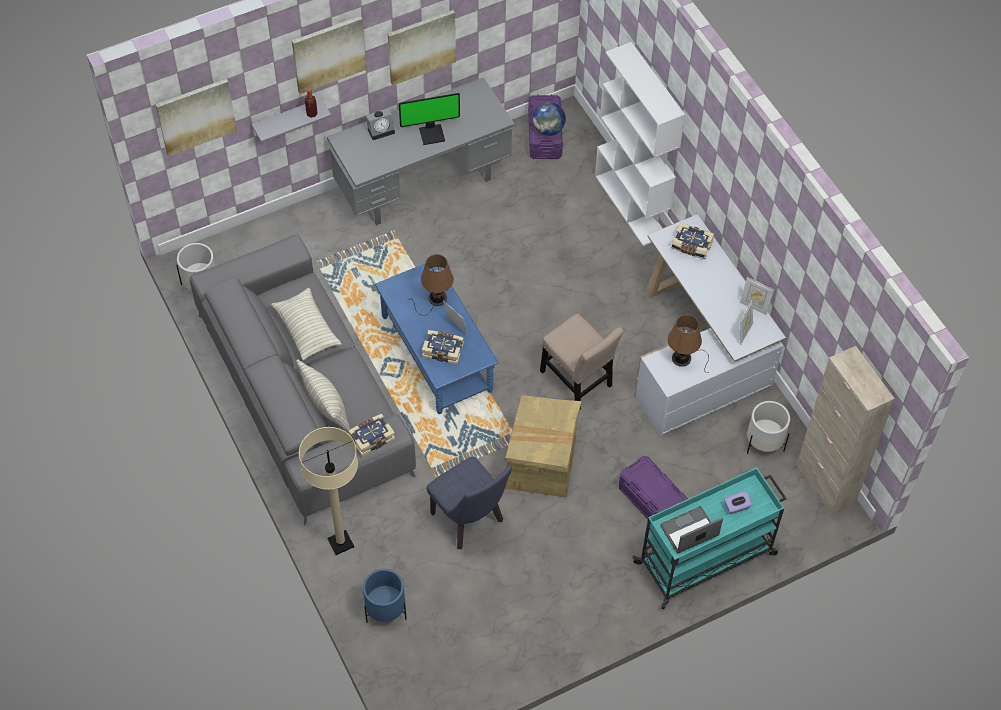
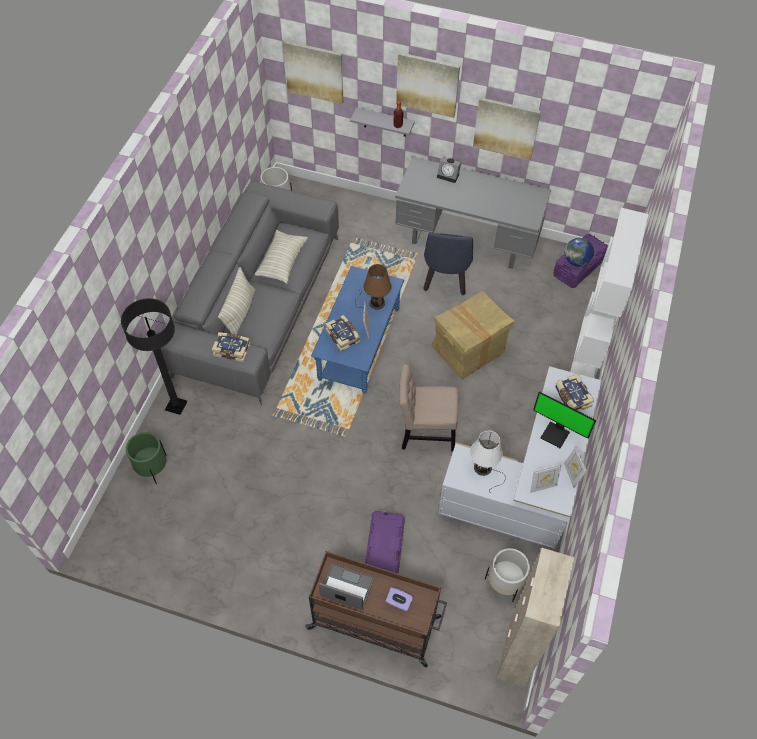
camera: 45 degrees right, 0 degrees up
beige floor lamp [299,427,358,555] -> black floor lamp [121,298,187,415]
blue planter [363,569,407,623] -> green planter [126,432,166,484]
monitor [399,93,460,145] -> monitor moved to [533,392,596,449]
blue chair [426,456,512,549] -> blue chair moved to [423,232,473,295]
cardboard box [505,395,582,498] -> cardboard box moved to [431,291,515,380]
beige chair [540,314,624,409] -> beige chair turned 90 degrees clockwise [399,364,458,452]
turquoise cart [632,467,787,609] -> brown cart [305,551,447,668]
brown table lamp [668,315,710,373] -> white table lamp [470,431,506,494]

